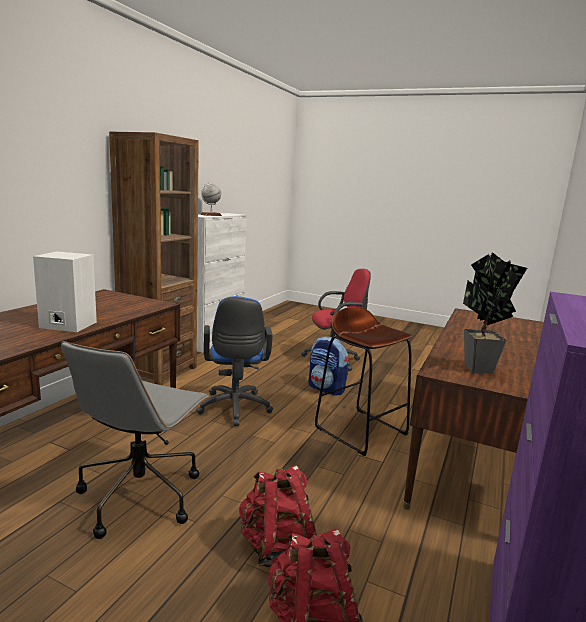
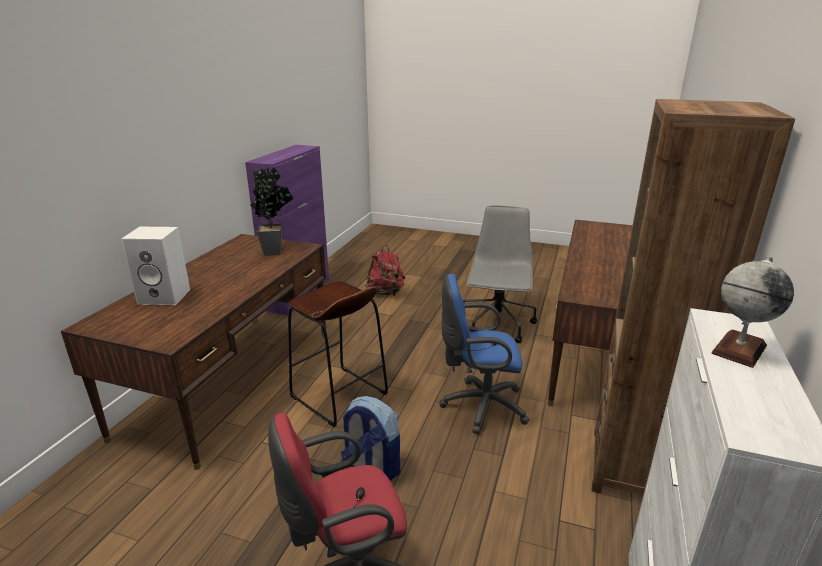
camera: 175 degrees right, 10 degrees up
white speaker [33,251,97,332] -> white speaker moved to [121,227,190,305]
blue office chair [196,296,273,426] -> blue office chair turned 75 degrees counterclockwise [439,274,530,434]
red backpack [239,465,317,567] -> none

